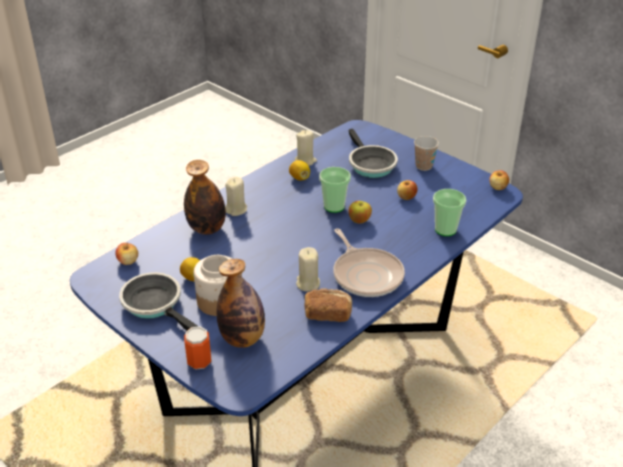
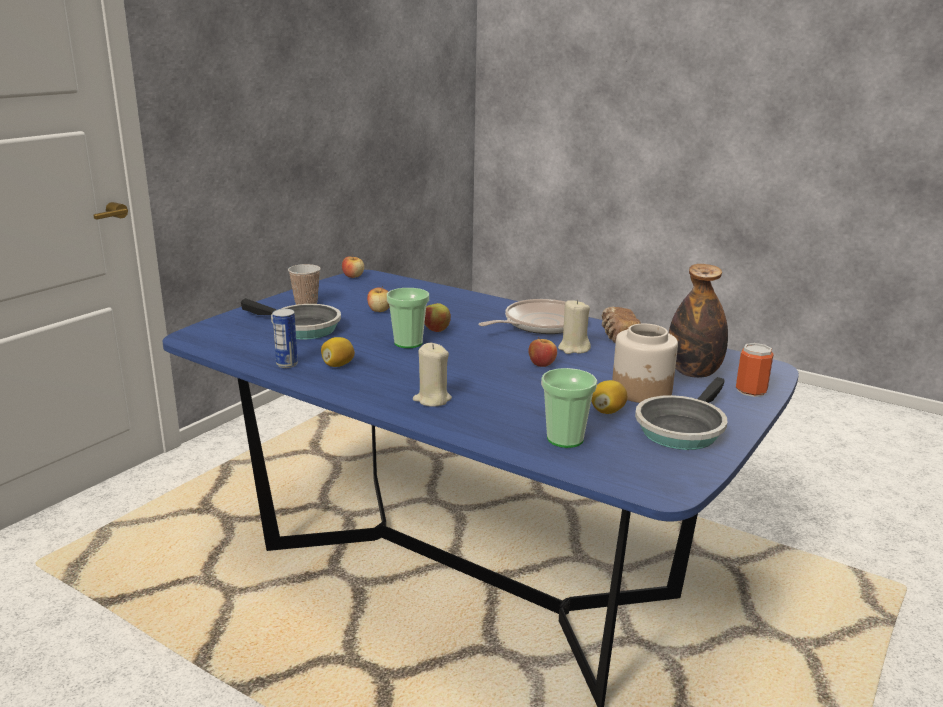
camera: 100 degrees left, 15 degrees down
apple [115,242,138,265] -> apple moved to [528,337,557,367]
bottle [184,160,226,235] -> none
beige candle [295,130,317,166] -> can [272,309,298,368]
frying pan [348,129,398,178] -> frying pan turned 60 degrees clockwise [241,298,341,339]
cup [433,189,466,236] -> cup moved to [541,368,597,448]

